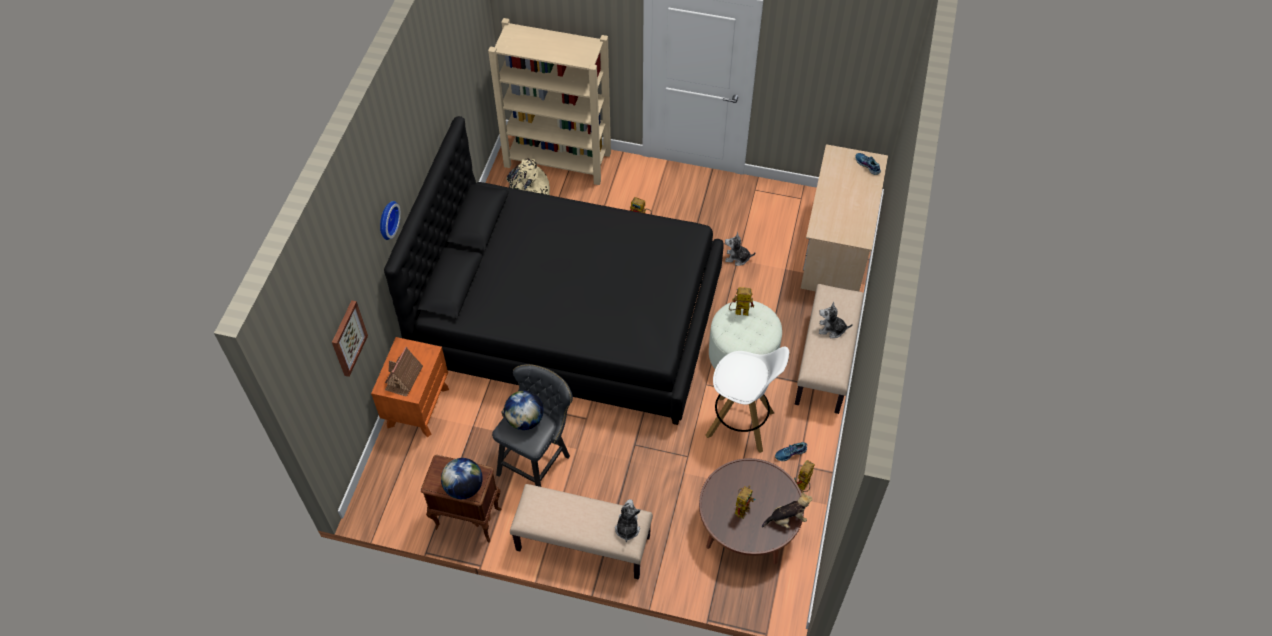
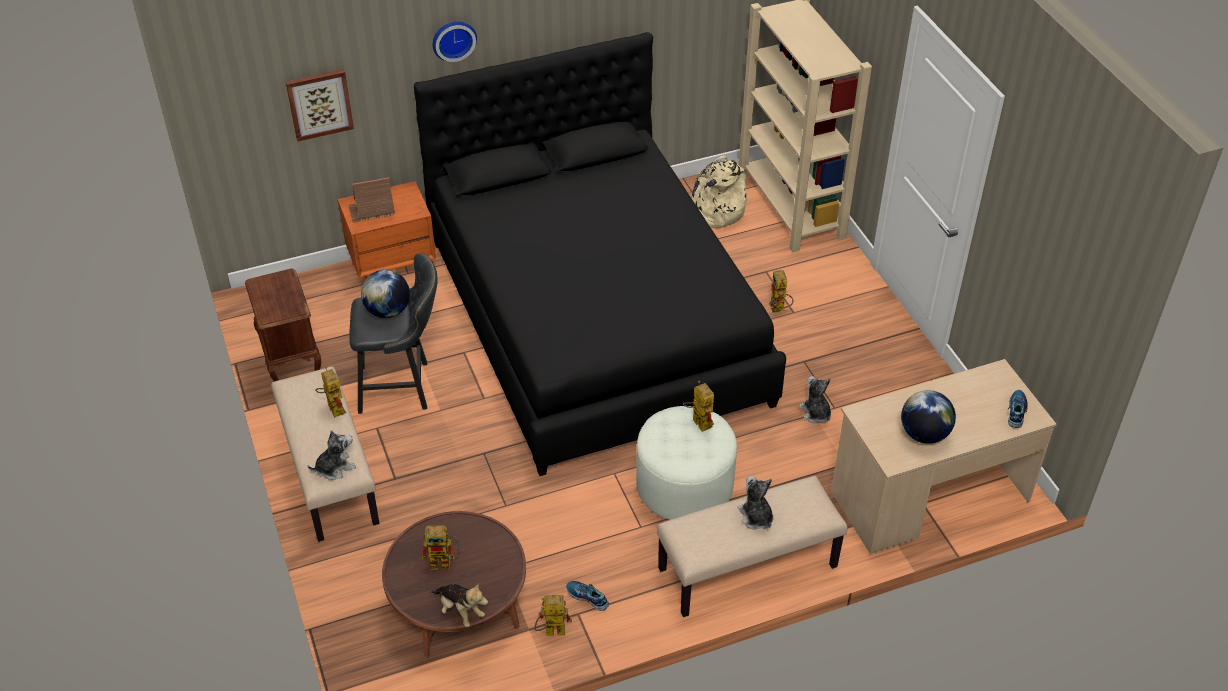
camera: 55 degrees right, 10 degrees down
globe [441,458,483,499] -> globe moved to [901,390,956,444]
white stool [706,347,789,453] -> none
none -> toy robot [315,367,346,417]

